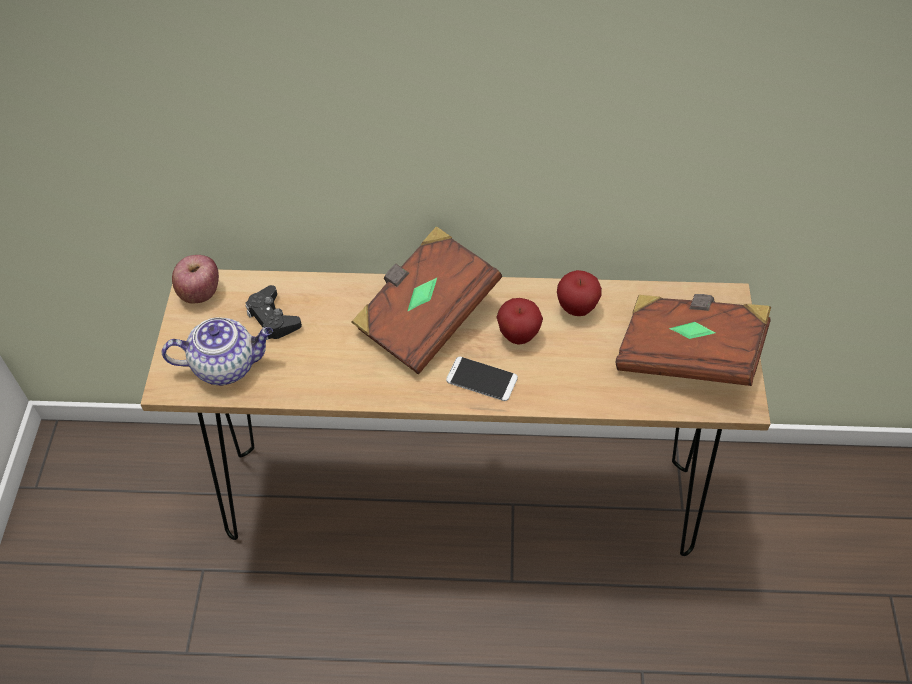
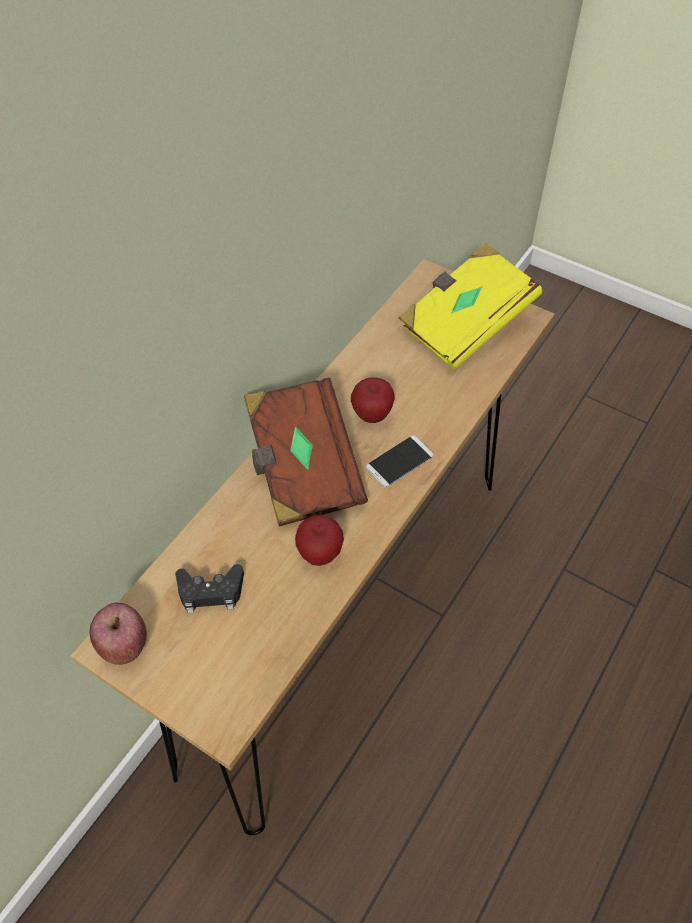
camera: 60 degrees left, 0 degrees up
teapot [162,317,273,385] -> none
apple [557,270,602,316] -> apple moved to [295,514,344,566]
brown book [616,294,771,386] -> yellow book [399,243,542,370]

